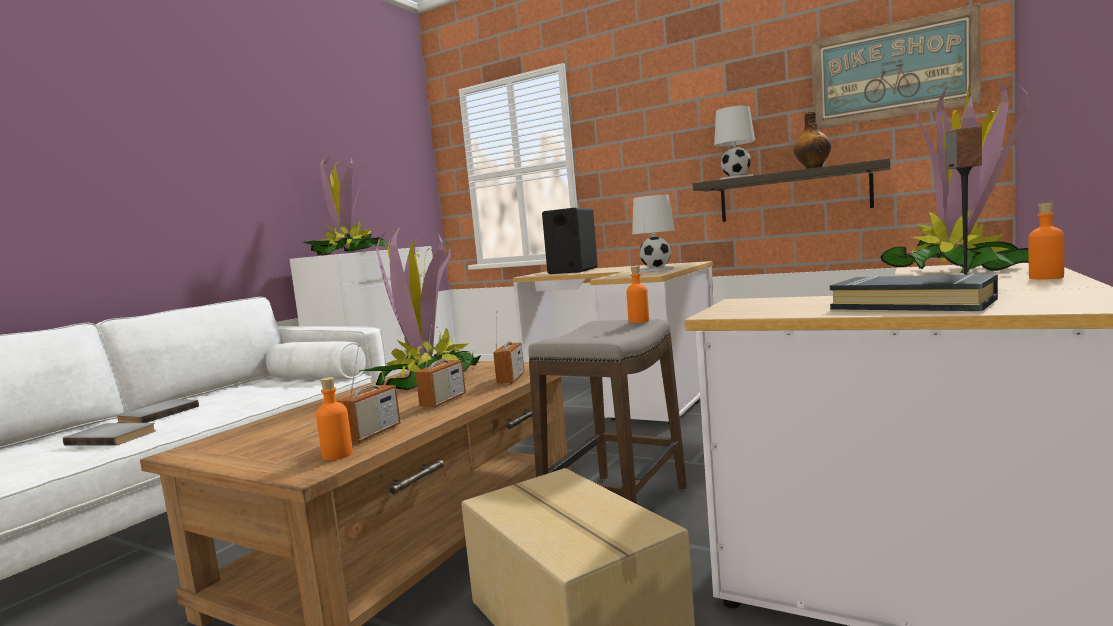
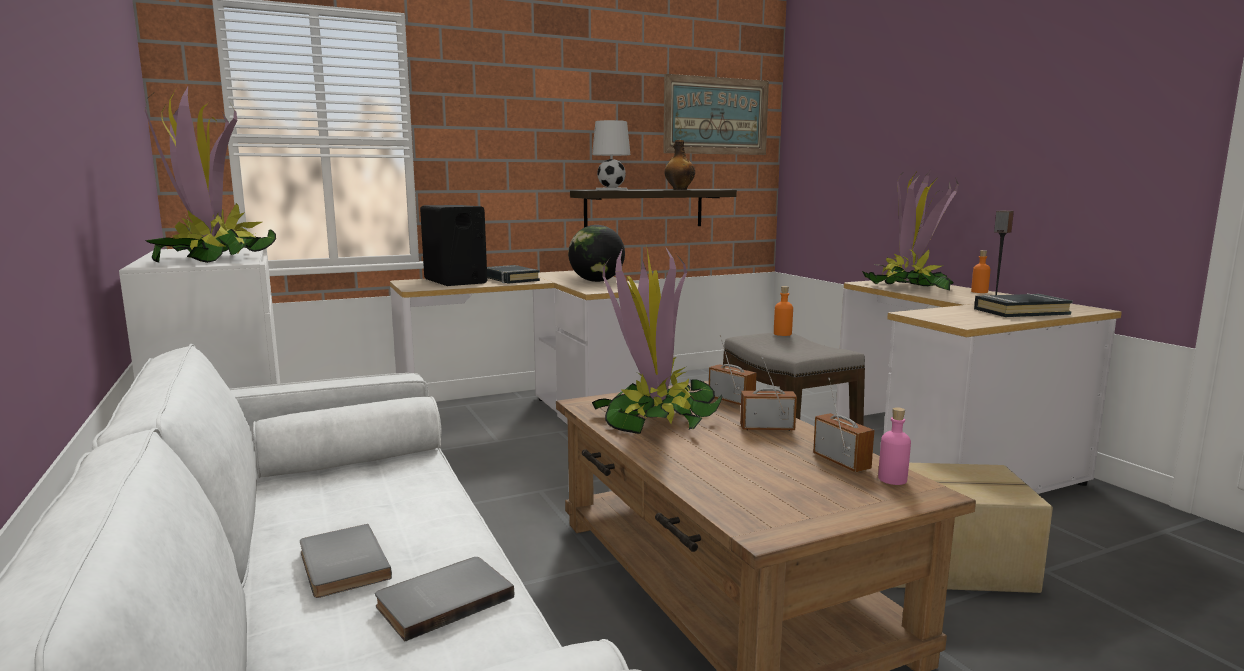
camera: 55 degrees left, 5 degrees up
orange bottle [316,377,353,460] -> pink bottle [878,407,911,485]
radio [415,325,466,408] -> radio turned 60 degrees counterclockwise [740,357,797,431]
white table lamp [632,195,675,272] -> globe [568,225,625,282]
none -> black book [487,265,540,284]

